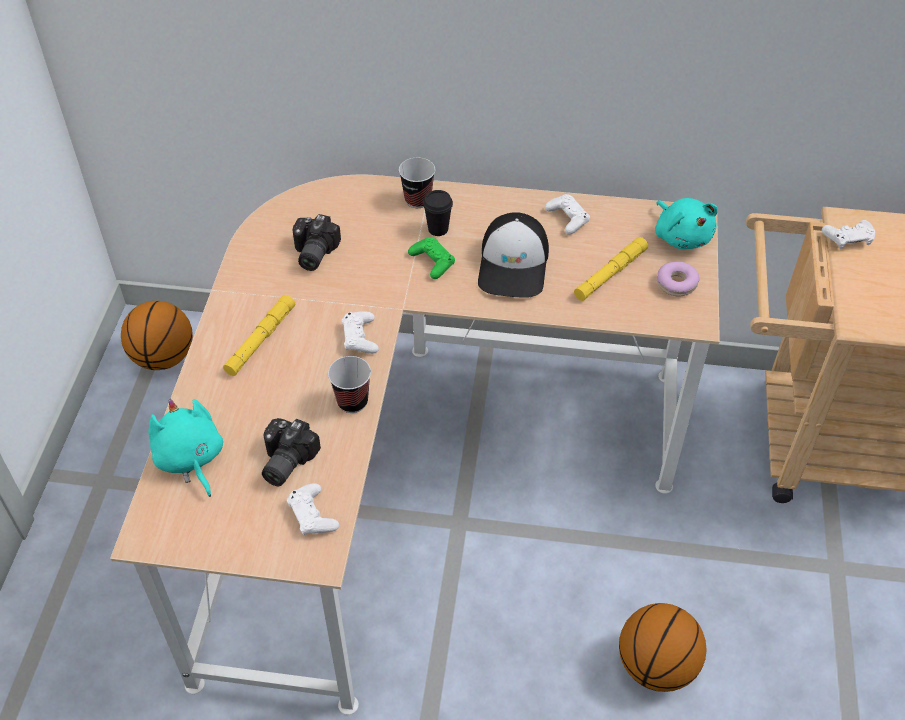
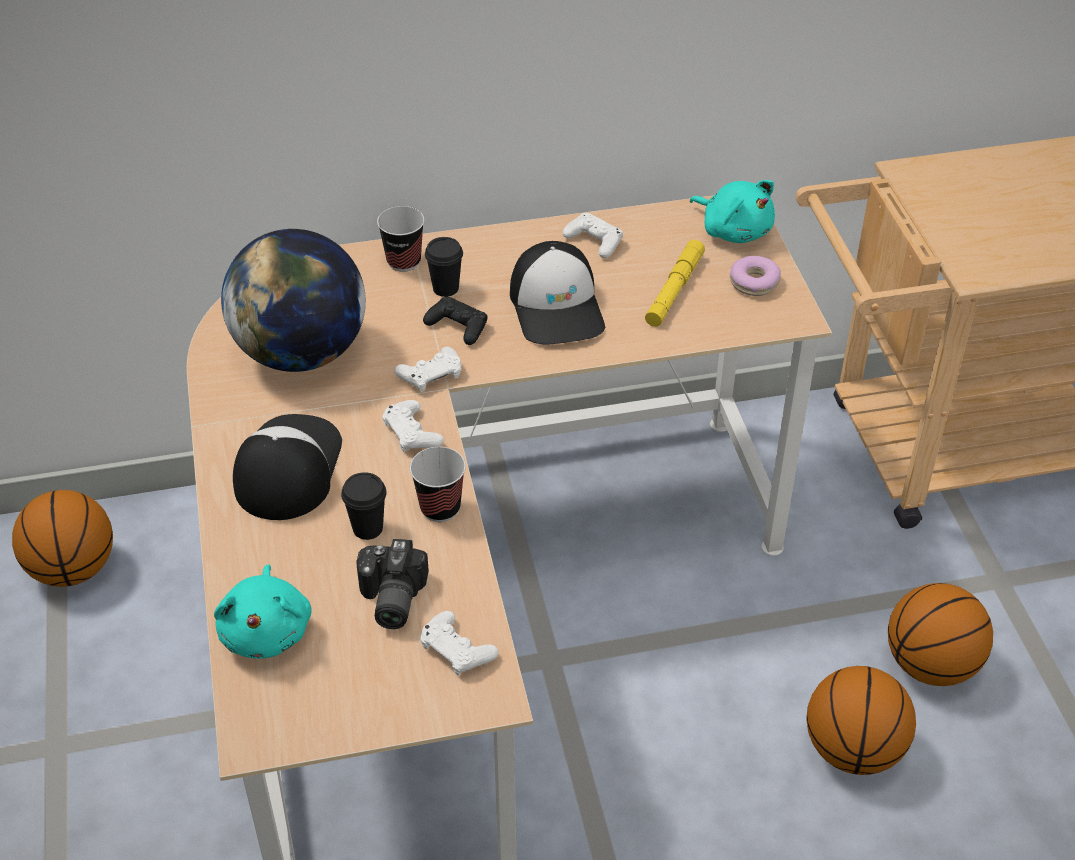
camera: 20 degrees left, 5 degrees down
turquoise plush toy [148,399,223,497] -> turquoise plush toy turned 135 degrees counterclockwise [214,564,312,659]
yellow flashlight [223,295,295,376] -> cap [233,414,342,520]
camera [293,214,341,271] -> globe [221,229,366,372]
green game controller [408,237,455,279] -> black game controller [423,297,488,345]
white game controller [822,220,875,249] -> white game controller moved to [395,347,461,392]
none -> black cup [341,472,387,540]
none -> basketball [888,583,993,686]

